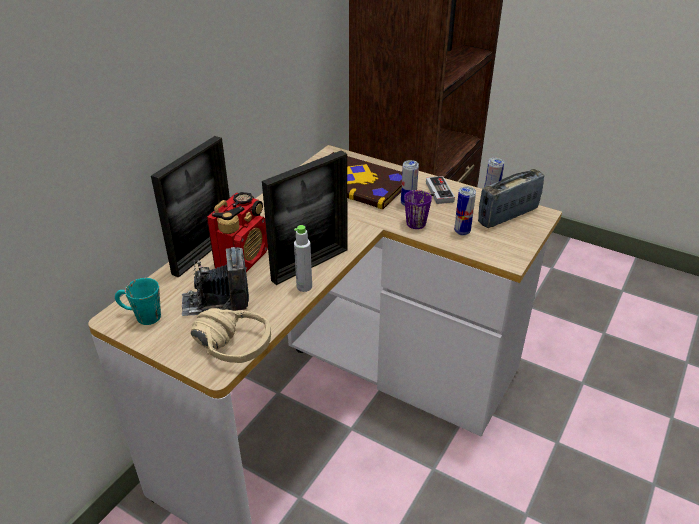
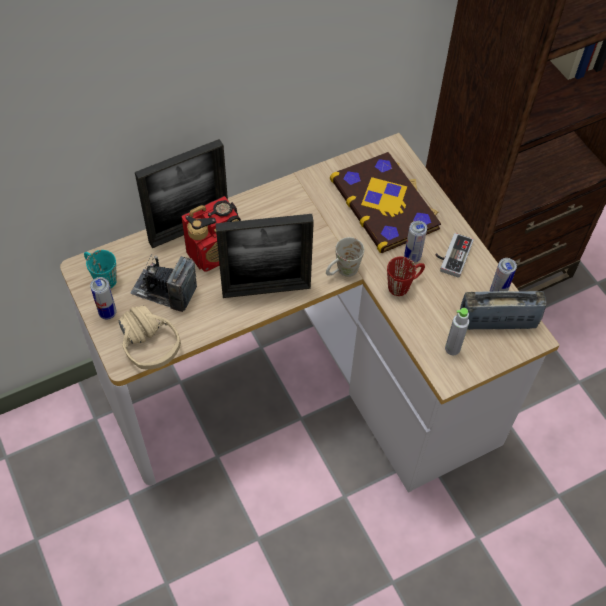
camera: 30 degrees right, 20 degrees up
grey bottle [294,225,312,292] -> grey bottle moved to [445,308,469,356]
purple mug [404,190,432,229] -> red mug [387,257,425,296]
can [454,186,476,236] -> can moved to [90,277,116,320]
none -> white mug [326,237,364,277]

